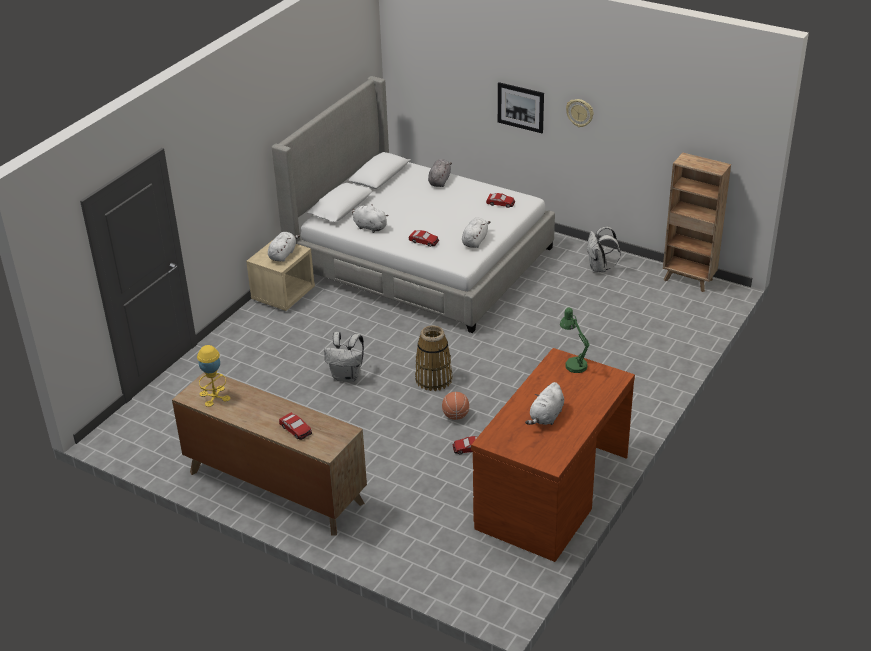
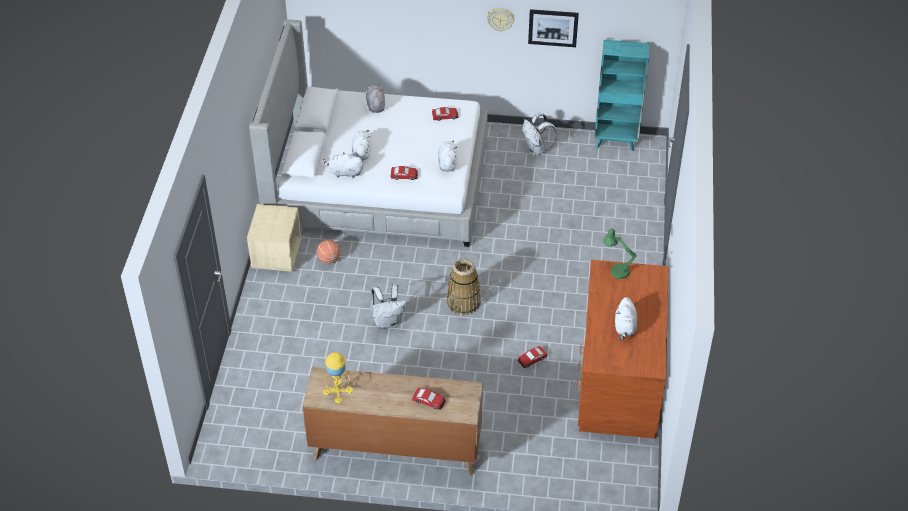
camera: 25 degrees left, 10 degrees up
white plush toy [268,232,300,262] -> white plush toy moved to [352,130,371,160]
basketball [442,392,469,420] -> basketball moved to [317,240,340,264]
picture [498,82,544,133] -> picture moved to [528,9,579,47]
brown bookcase [663,153,731,292] -> turquoise bookcase [595,40,650,151]

